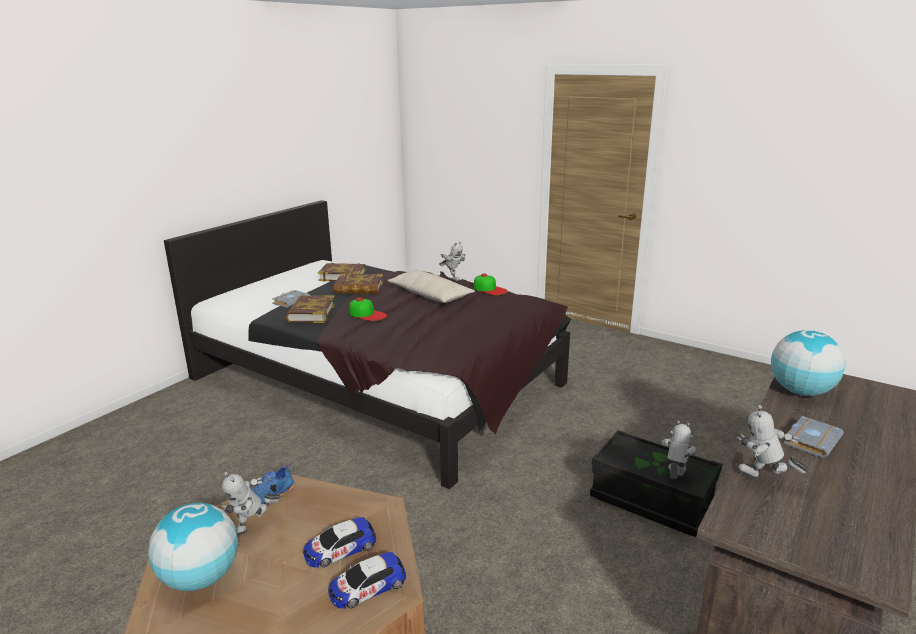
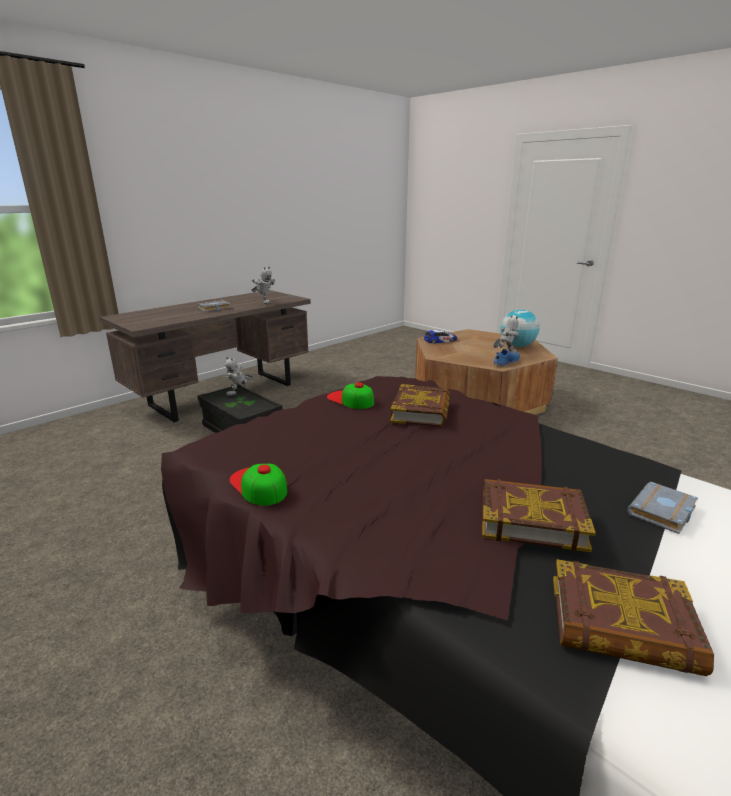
camera: 170 degrees left, 0 degrees up
book [285,296,335,323] -> book moved to [390,384,451,427]
toy car [303,517,376,568] -> none
cap [349,297,387,321] -> cap moved to [327,382,374,409]
beige pillow [387,270,475,303] -> none
toy robot [439,241,465,281] -> none
globe [771,330,845,396] -> none

